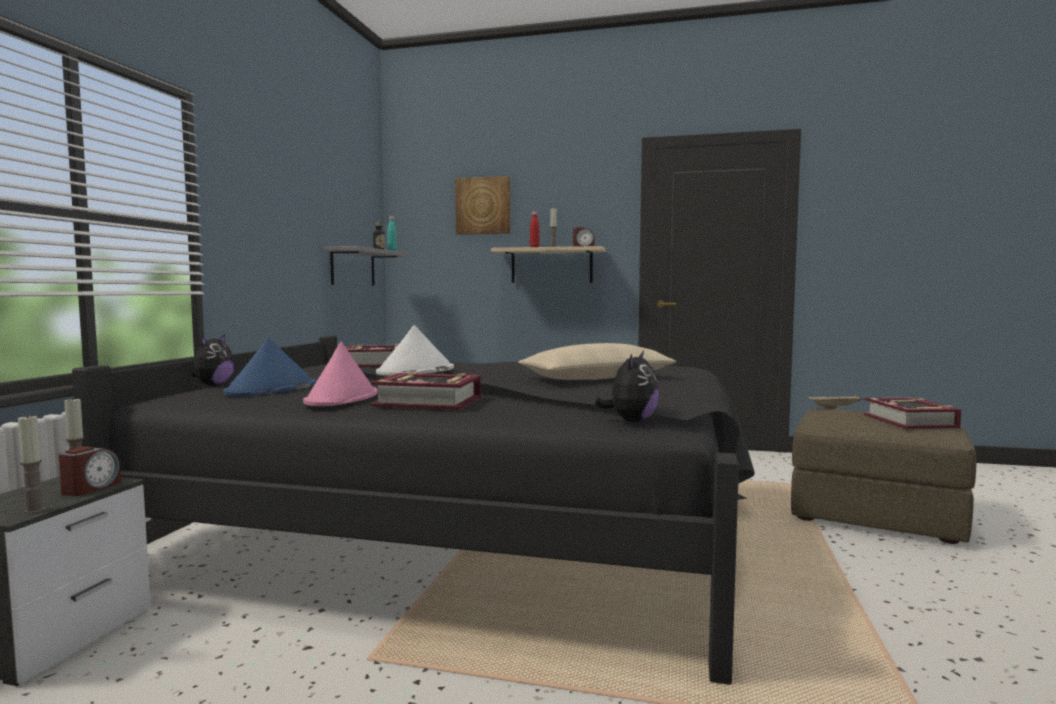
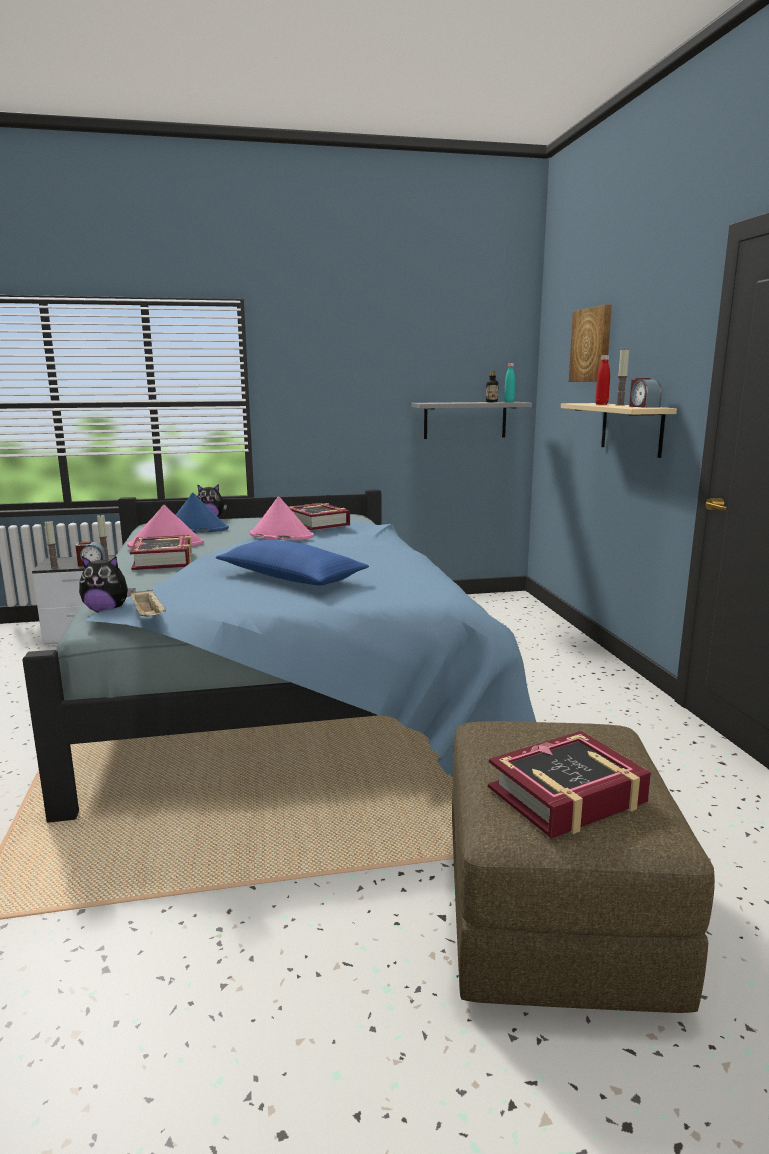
camera: 65 degrees right, 10 degrees up
black bed [72,336,755,685] -> blue bed [22,489,536,823]
white hat [376,325,454,376] -> pink hat [250,496,314,540]
beige pillow [518,343,676,380] -> blue pillow [216,540,369,586]
beige tray [807,395,865,409] -> beige tray moved to [131,589,166,617]

